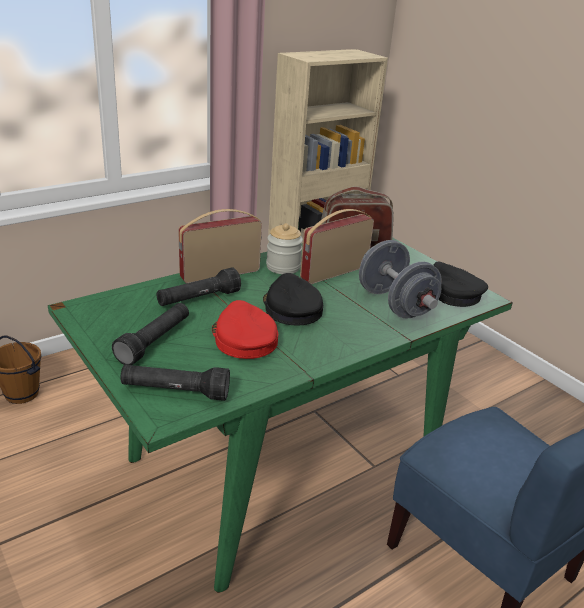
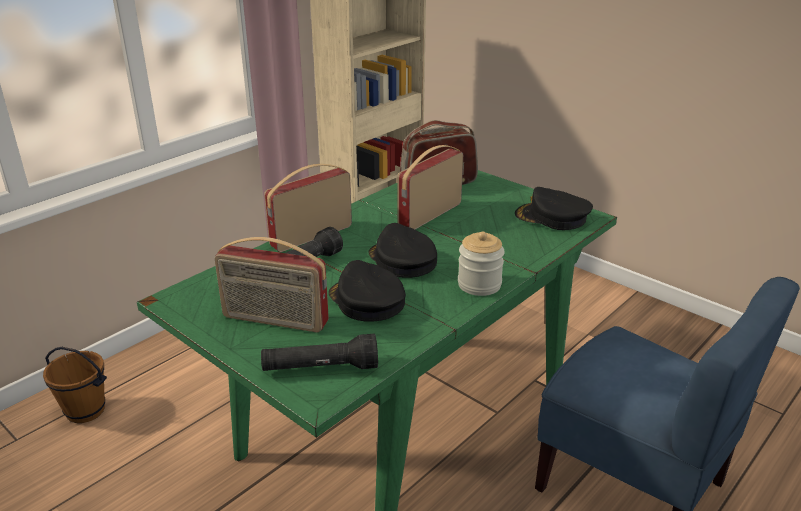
camera: 10 degrees left, 0 degrees up
black flashlight [112,303,189,365] -> radio [214,237,329,333]
red cap [212,300,278,359] -> black cap [329,260,406,322]
jar [266,223,303,274] -> jar moved to [458,231,505,296]
grey dumbbell [359,240,442,319] -> none

